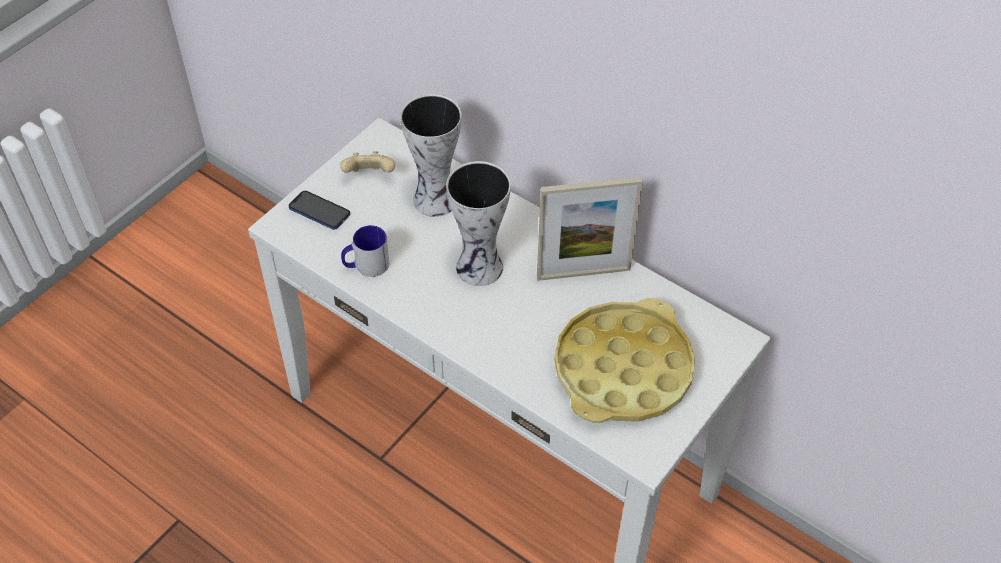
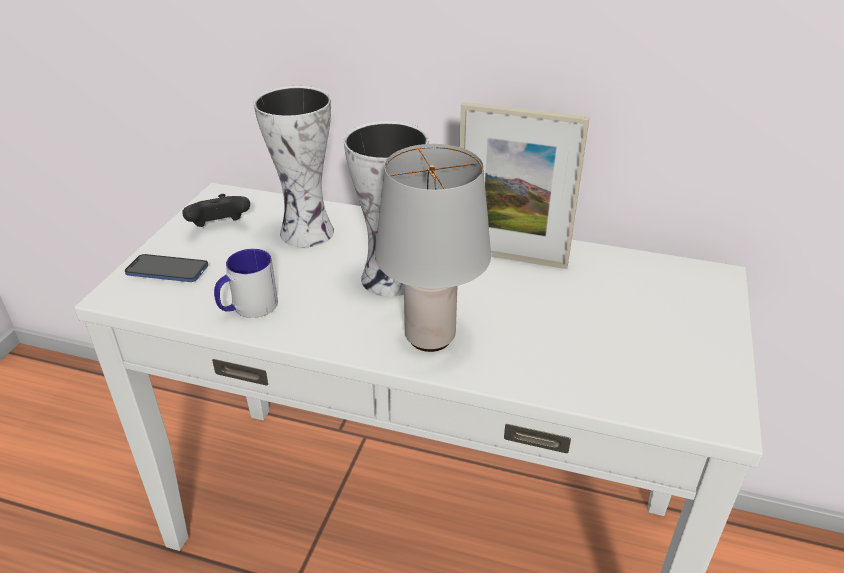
camera: 20 degrees left, 15 degrees down
beige game controller [340,151,395,173] -> black game controller [182,194,250,227]
picture frame [537,177,643,281] -> picture frame turned 45 degrees clockwise [459,102,590,269]
yellow tray [554,298,695,423] -> none
none -> grey table lamp [375,144,491,352]

